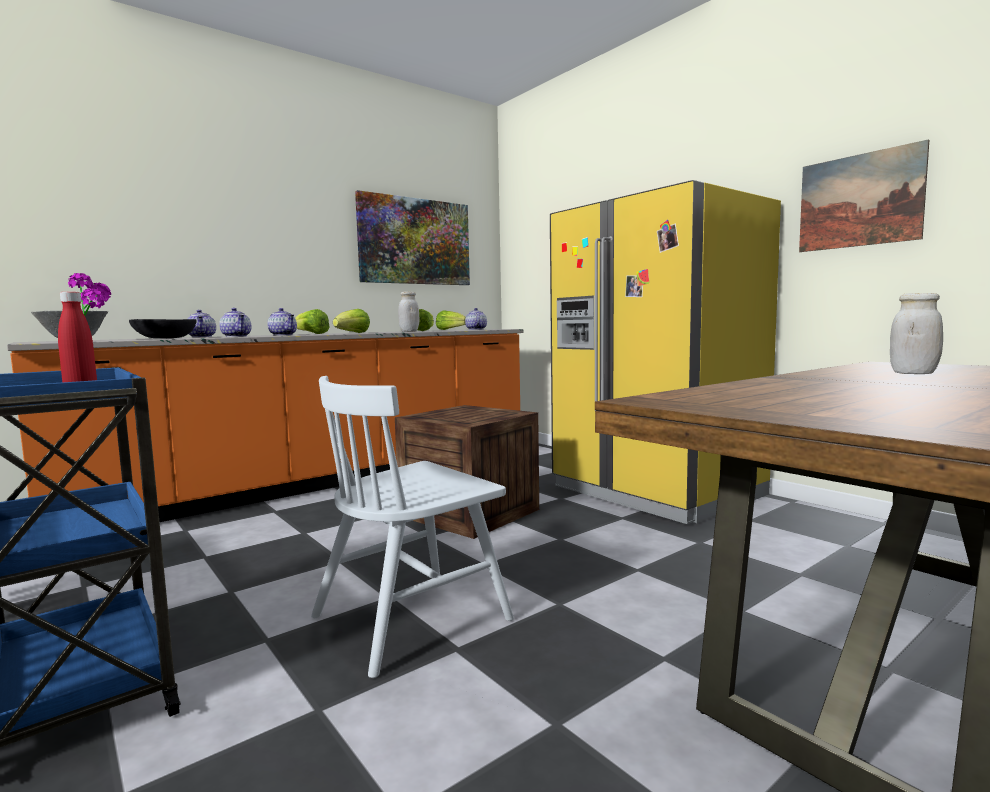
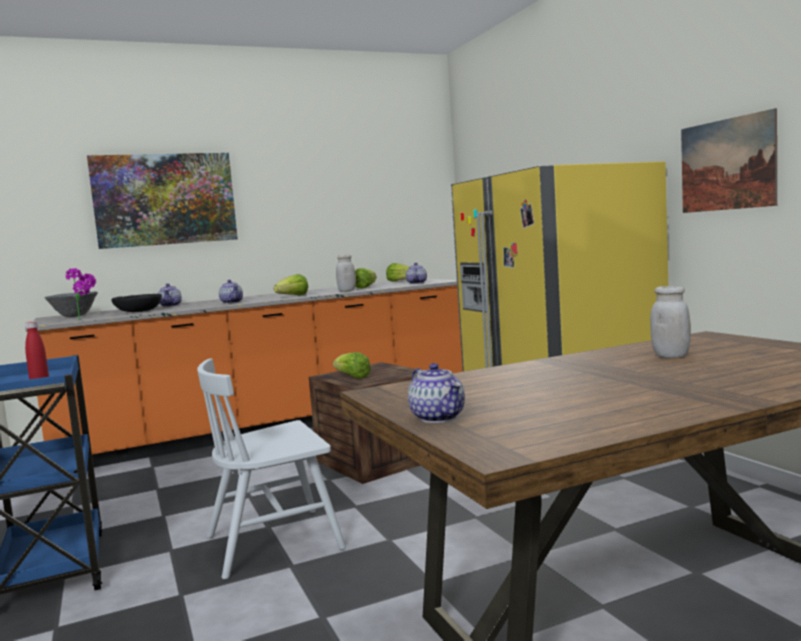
camera: 15 degrees right, 0 degrees up
teapot [219,308,251,337] -> teapot moved to [408,363,465,423]
lettuce [295,309,330,334] -> lettuce moved to [333,352,371,379]
picture [355,190,470,285] -> picture moved to [87,153,238,249]

